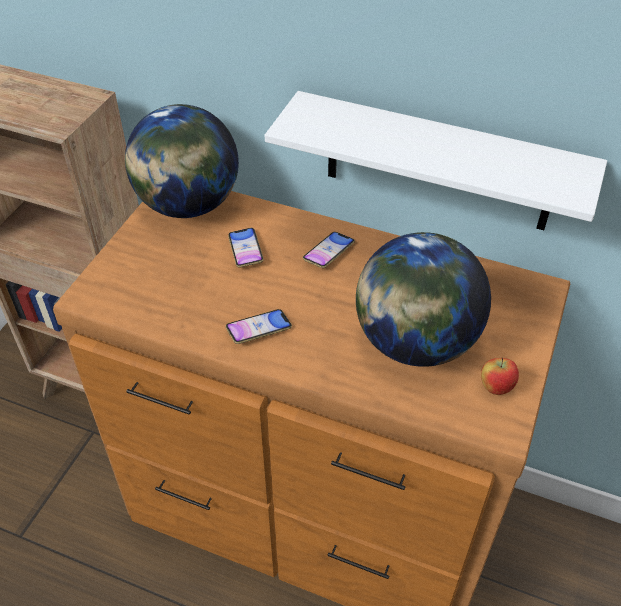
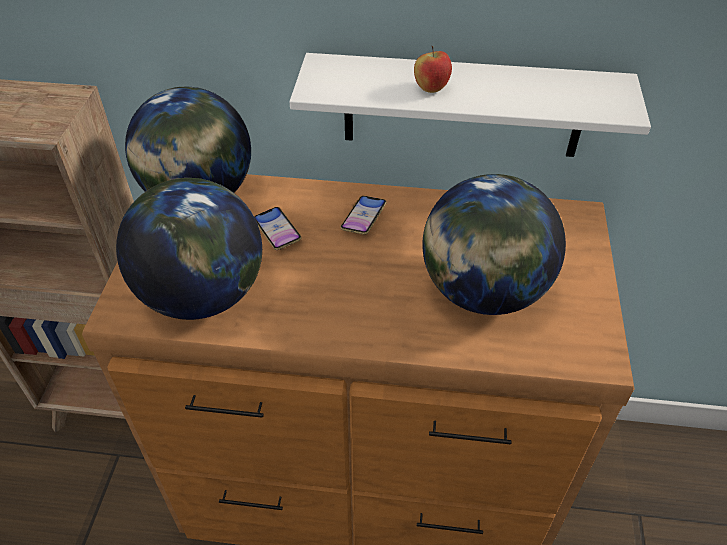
camera: 15 degrees left, 0 degrees up
phone [225,309,292,344] -> none
apple [481,358,519,395] -> apple moved to [414,46,452,93]
none -> globe [116,178,262,320]

